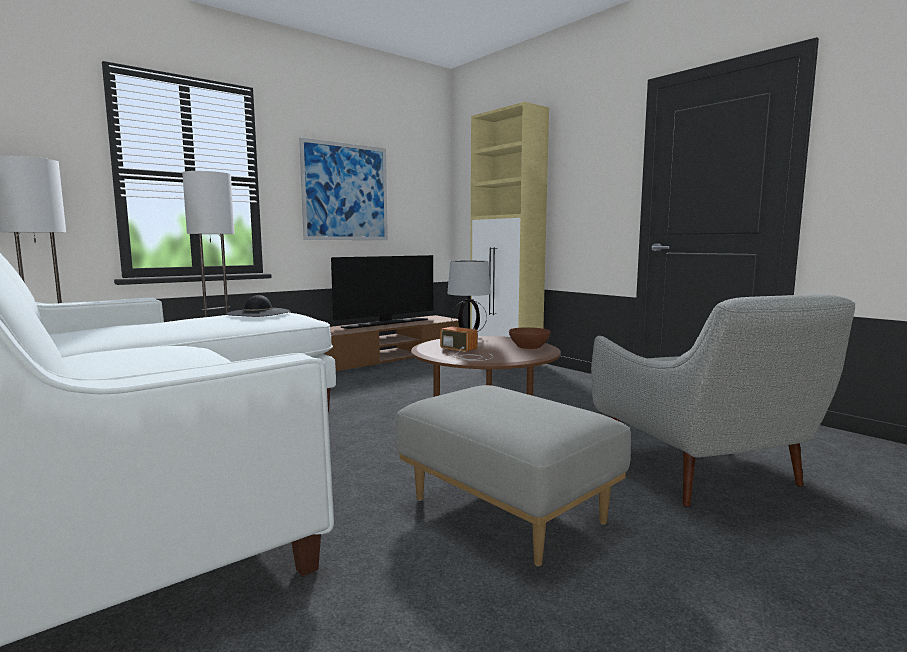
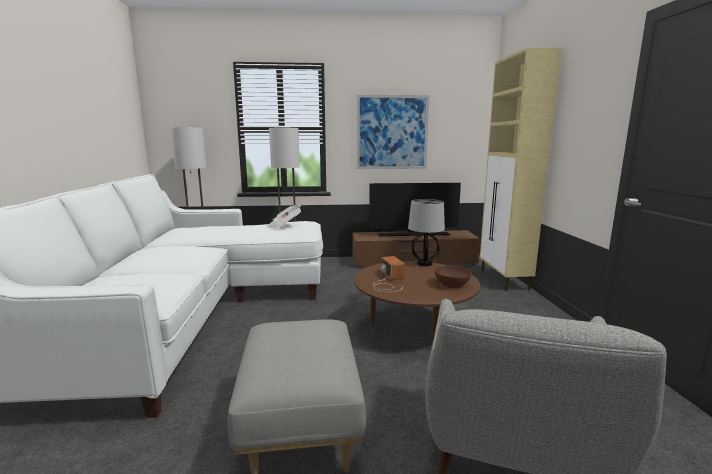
camera: 35 degrees right, 5 degrees up
black hat [226,295,291,317] -> newspaper [266,205,301,228]

